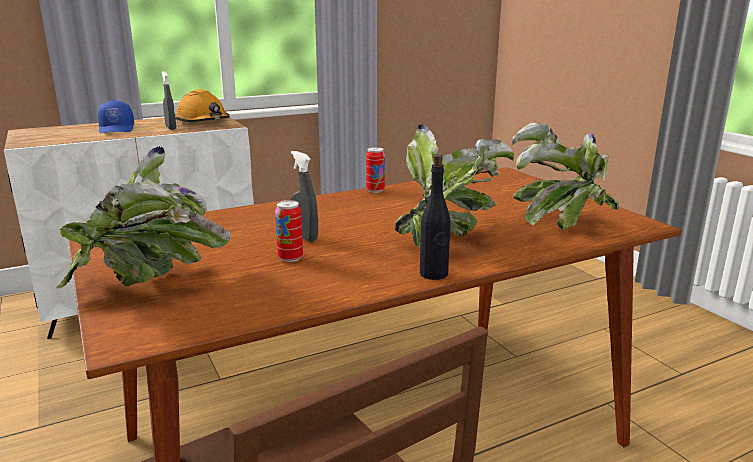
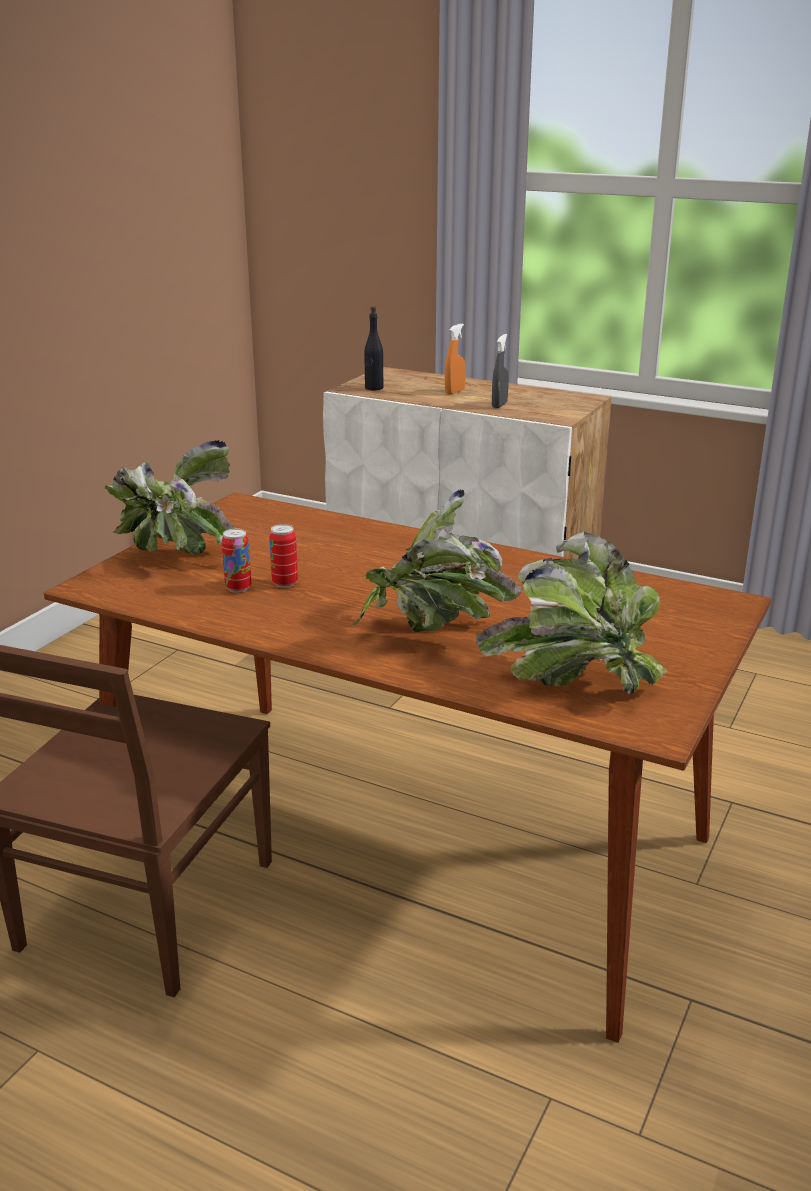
camera: 55 degrees right, 5 degrees up
blue cap [98,100,134,133] -> orange spray bottle [445,324,466,395]
orange hard hat [175,89,230,122] -> none
grey spray bottle [290,151,318,242] -> none
can [366,147,385,193] -> can moved to [222,529,251,593]
black bottle [420,154,450,280] -> black bottle moved to [364,306,383,390]

